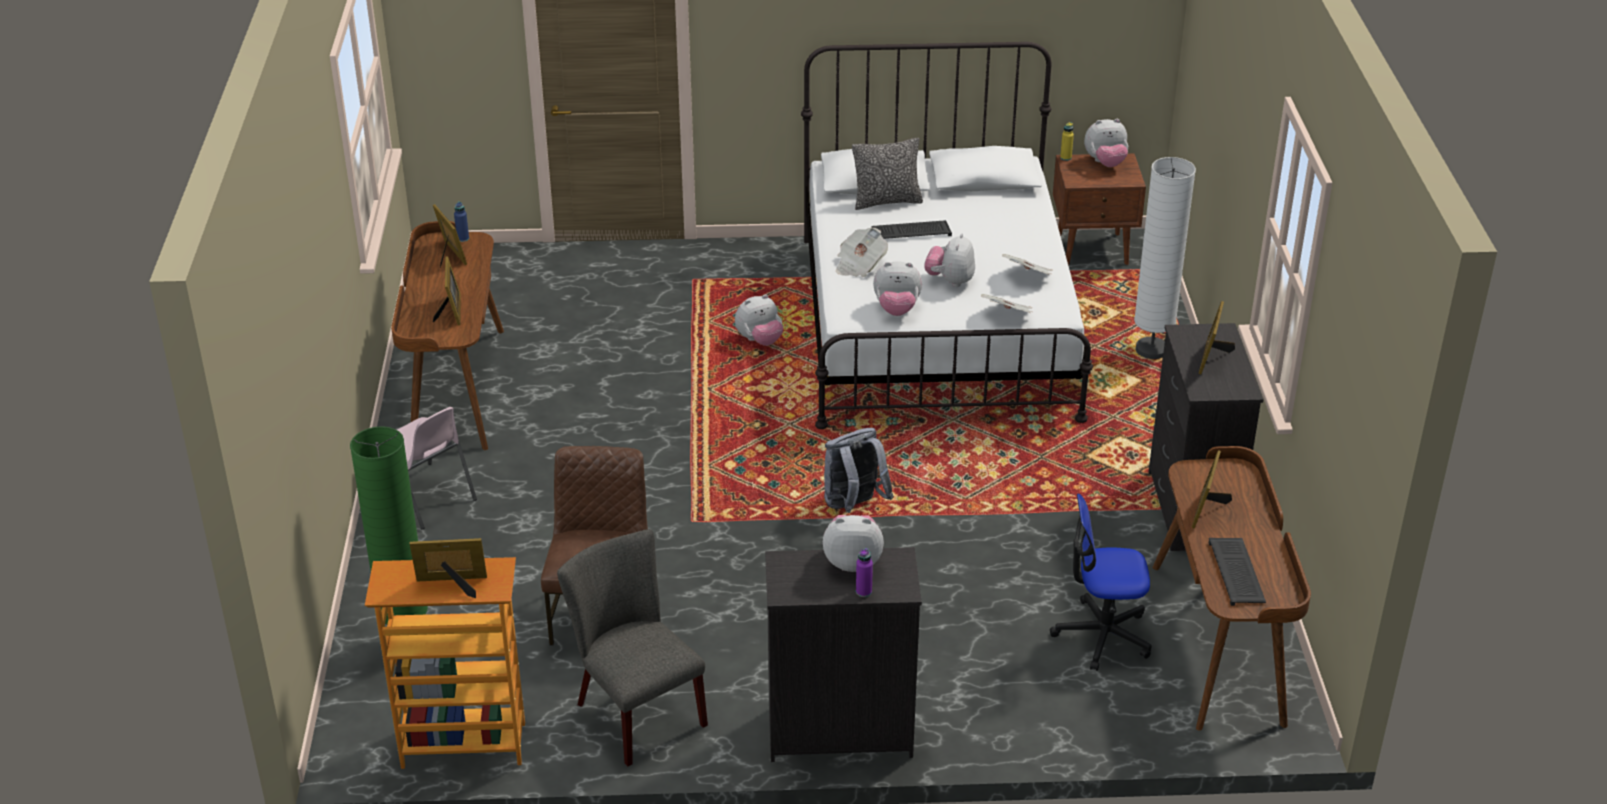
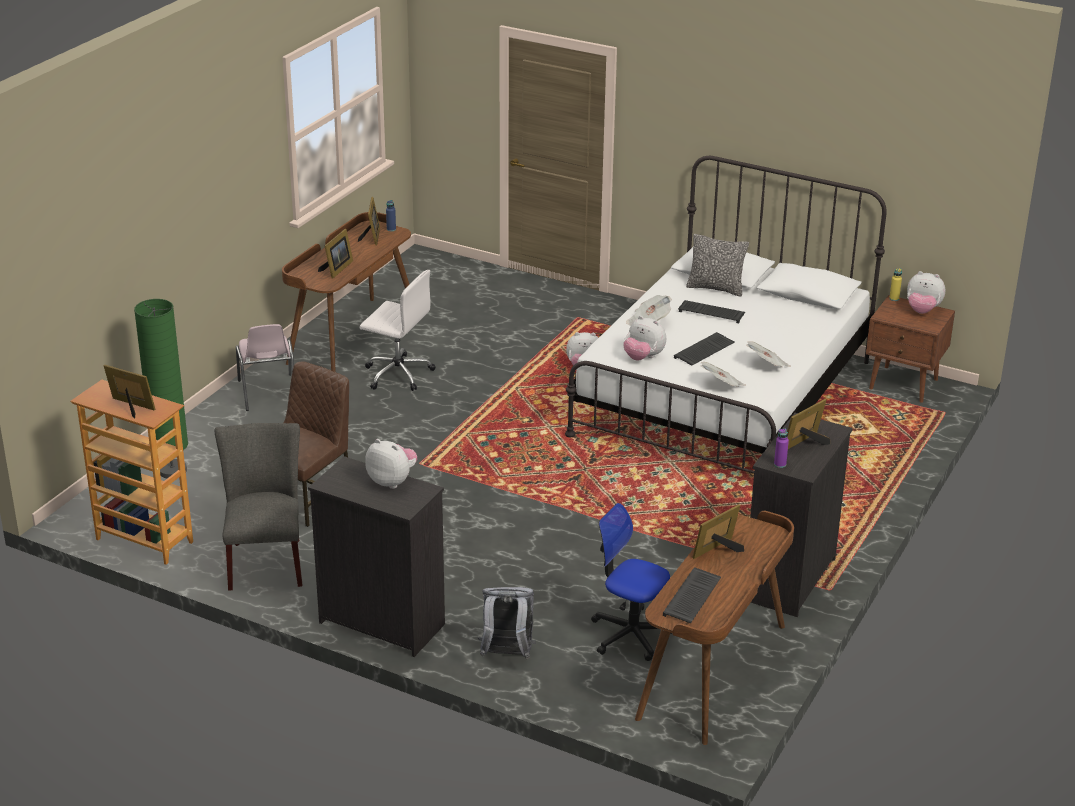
camera: 30 degrees right, 5 degrees down
grey backpack [824,428,894,513] -> grey backpack moved to [478,587,536,659]
purple bottle [856,548,873,597] -> purple bottle moved to [774,428,789,468]
plush toy [924,233,975,287] -> keyboard [674,332,735,366]
white floor lamp [1134,157,1196,359] -> none
none -> white office chair [360,270,435,391]

